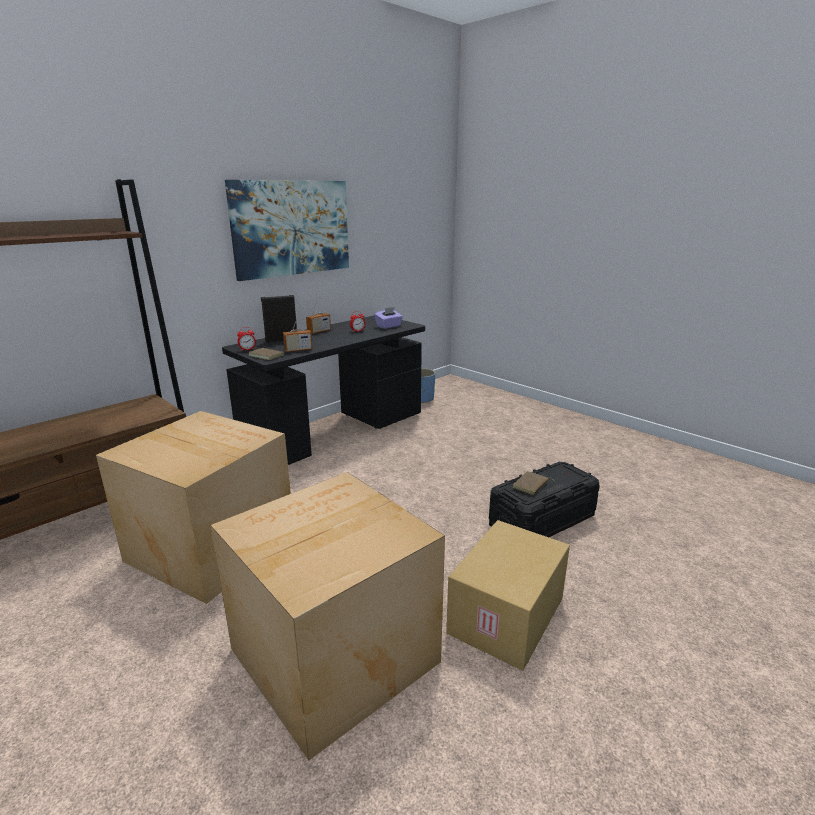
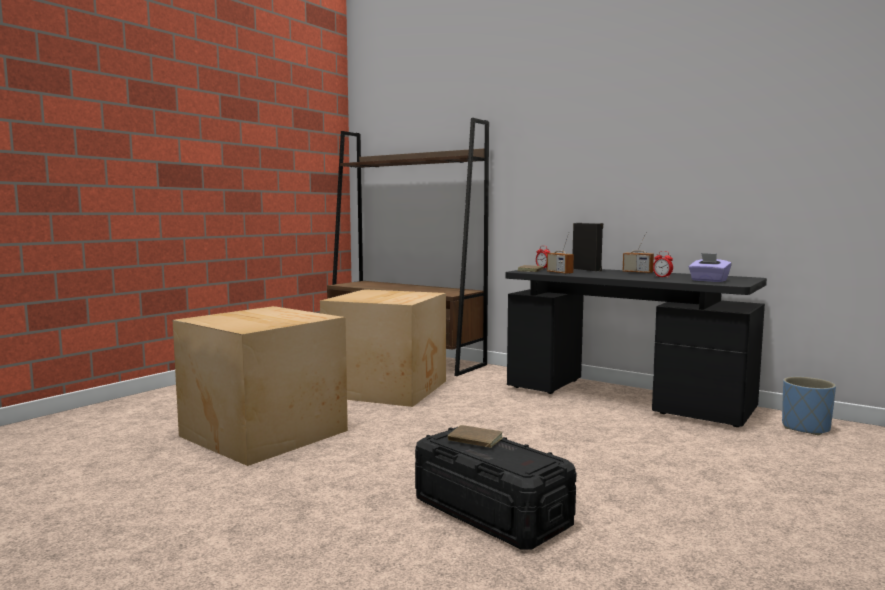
camera: 80 degrees right, 15 degrees down
picture [225,180,349,281] -> none
cardboard box [446,520,570,671] -> none

